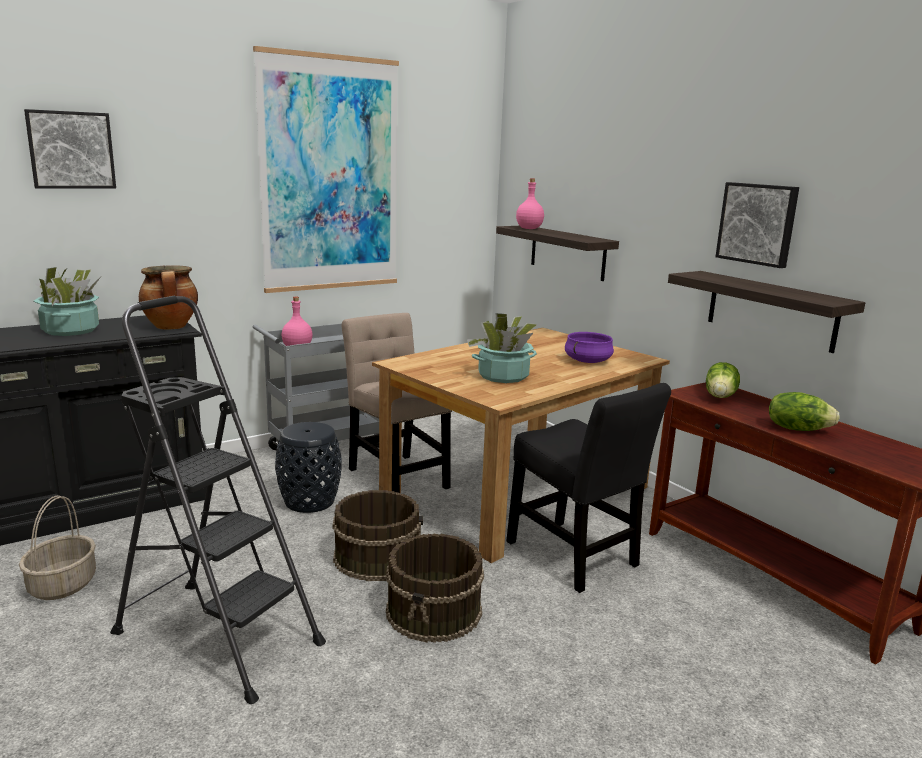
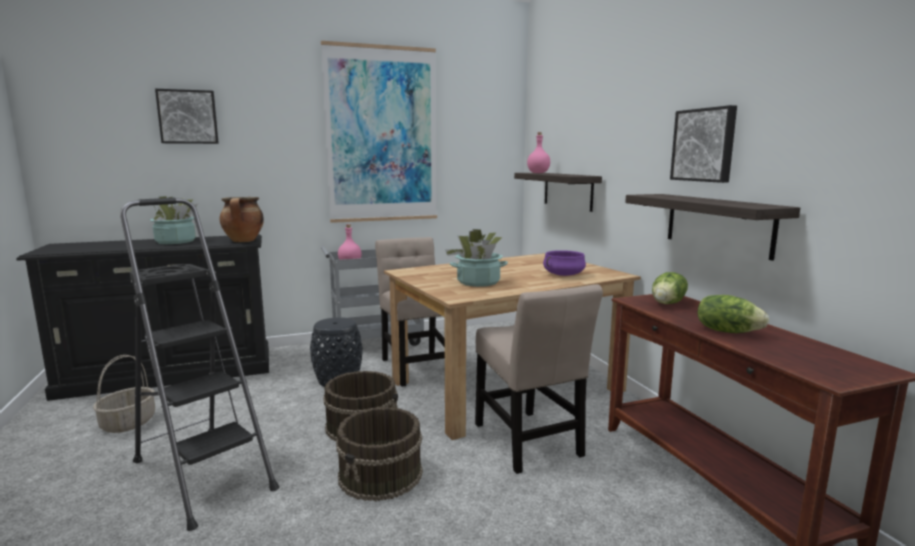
camera: 15 degrees right, 5 degrees down
black chair [506,383,671,593] -> beige chair [475,284,603,474]

